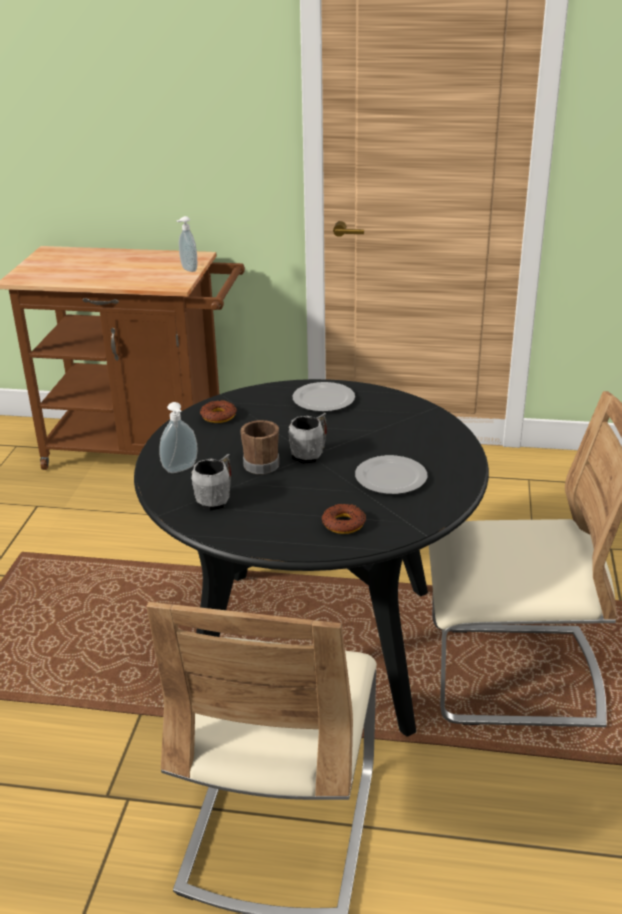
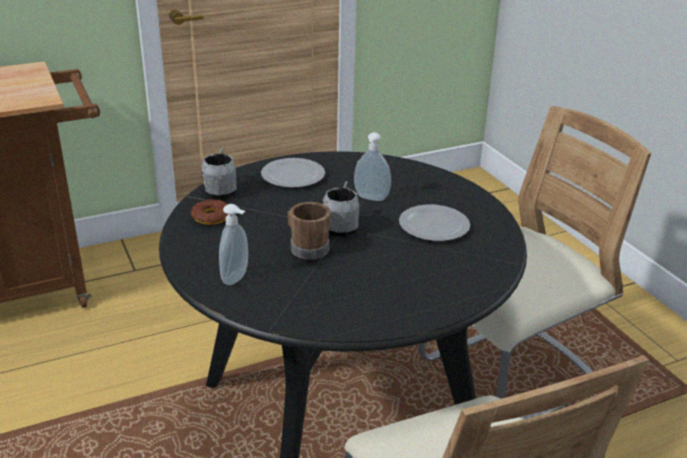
camera: 35 degrees left, 0 degrees up
soap dispenser [176,216,197,272] -> soap dispenser moved to [354,132,391,201]
grey mug [191,454,231,511] -> grey mug moved to [201,148,237,199]
donut [322,504,366,534] -> none

